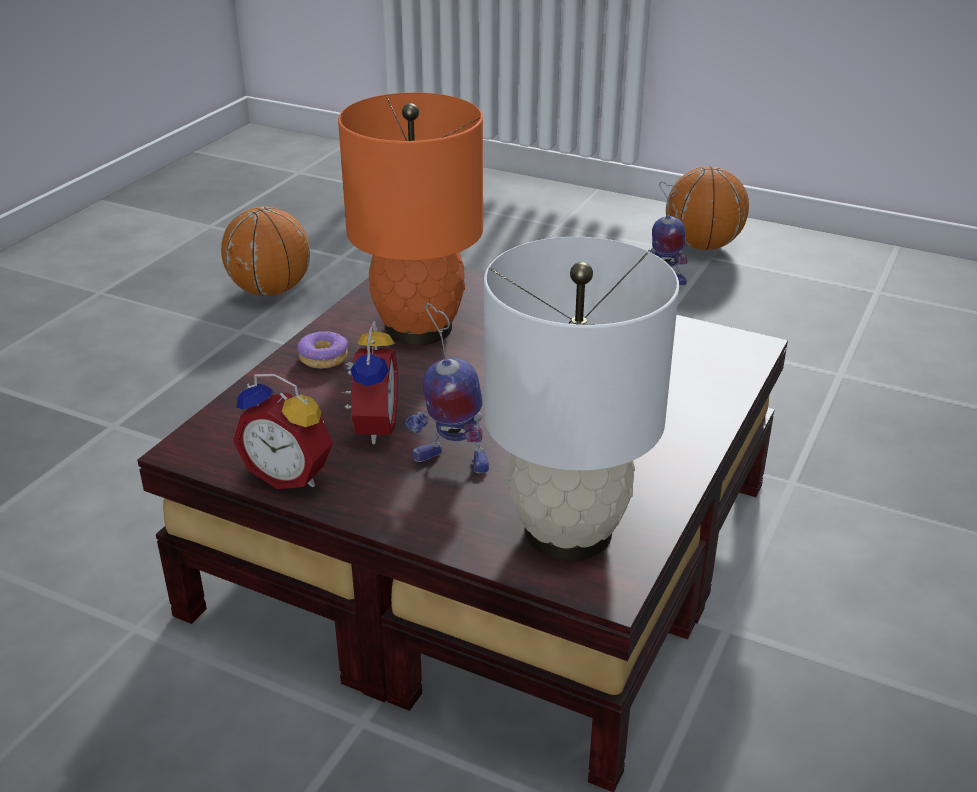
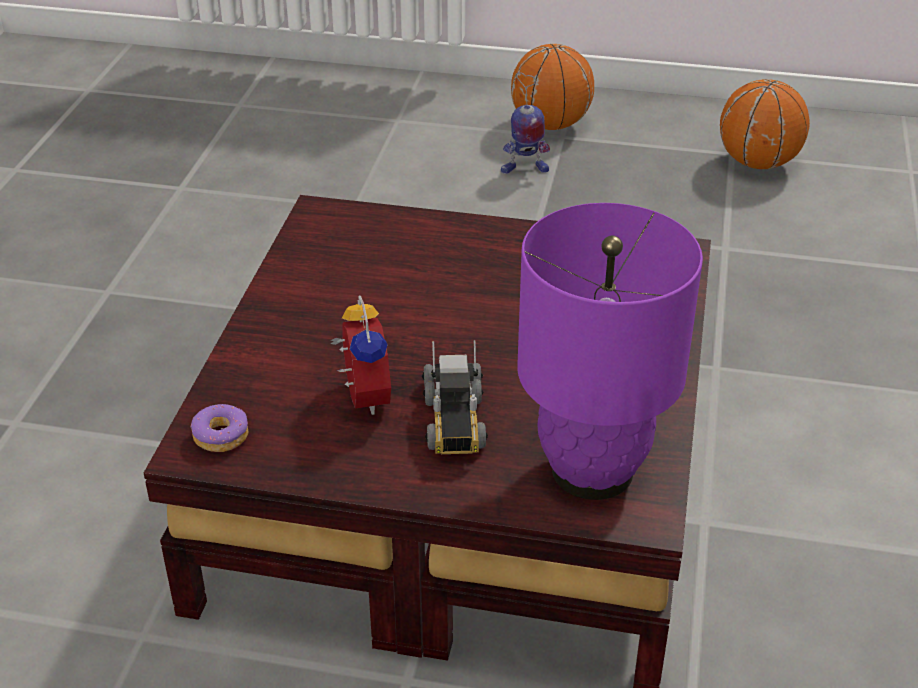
camera: 15 degrees left, 5 degrees up
basketball [221,207,310,296] -> basketball moved to [720,79,810,169]
alarm clock [233,374,333,489] -> none
donut [297,331,348,369] -> donut moved to [191,404,249,452]
orange table lamp [338,93,483,345] -> none
toy robot [406,303,489,473] -> toy truck [422,340,488,454]
white table lamp [484,237,679,561] -> purple table lamp [517,203,703,500]

